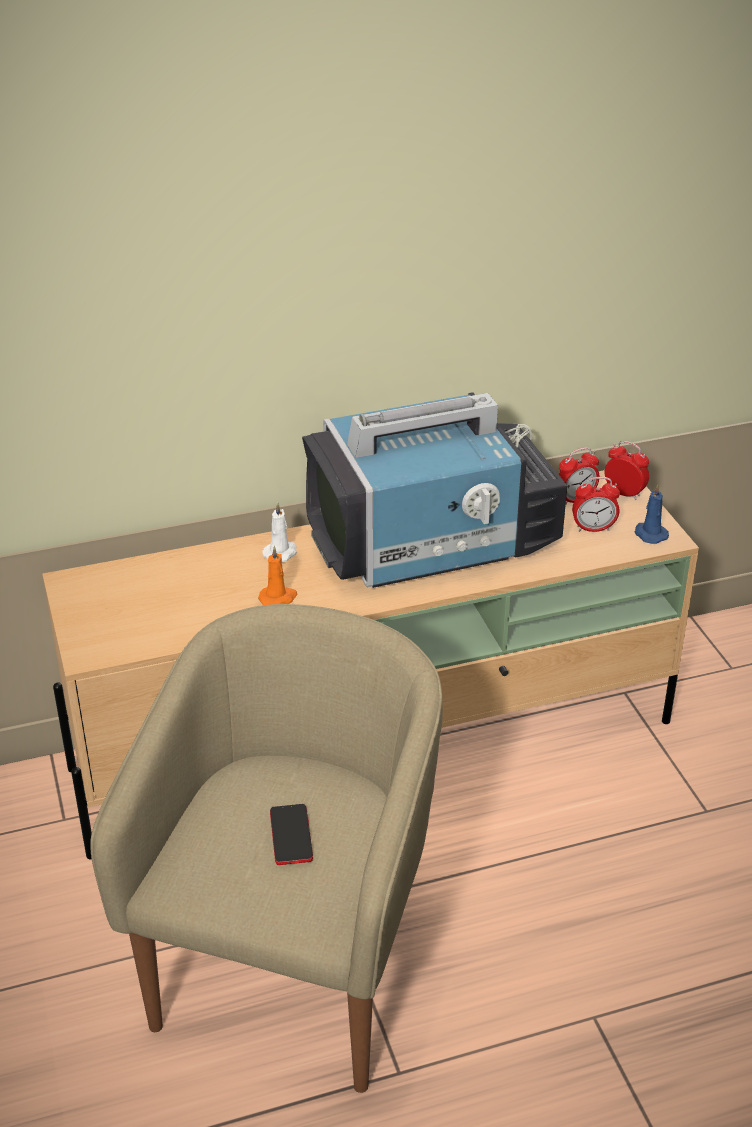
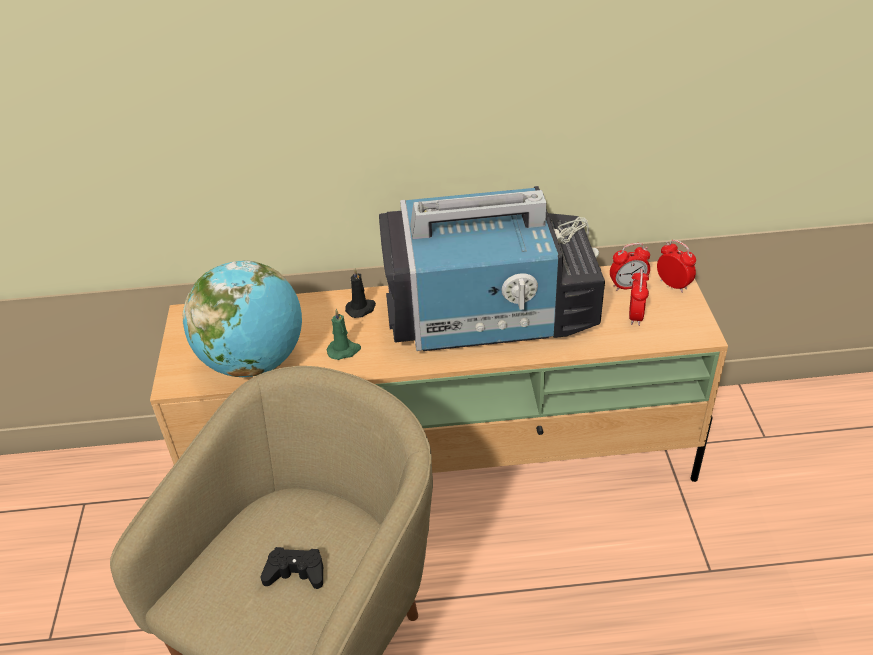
camera: 15 degrees right, 5 degrees up
orange candle [258,546,298,605] -> green candle [327,309,361,360]
white candle [262,502,297,562] -> black candle [345,268,376,318]
phone [270,804,313,865] -> black game controller [261,547,323,589]
alarm clock [572,477,620,532] -> alarm clock turned 90 degrees counterclockwise [629,269,649,326]
blue candle [634,484,669,544] -> none
none -> globe [182,260,302,377]

